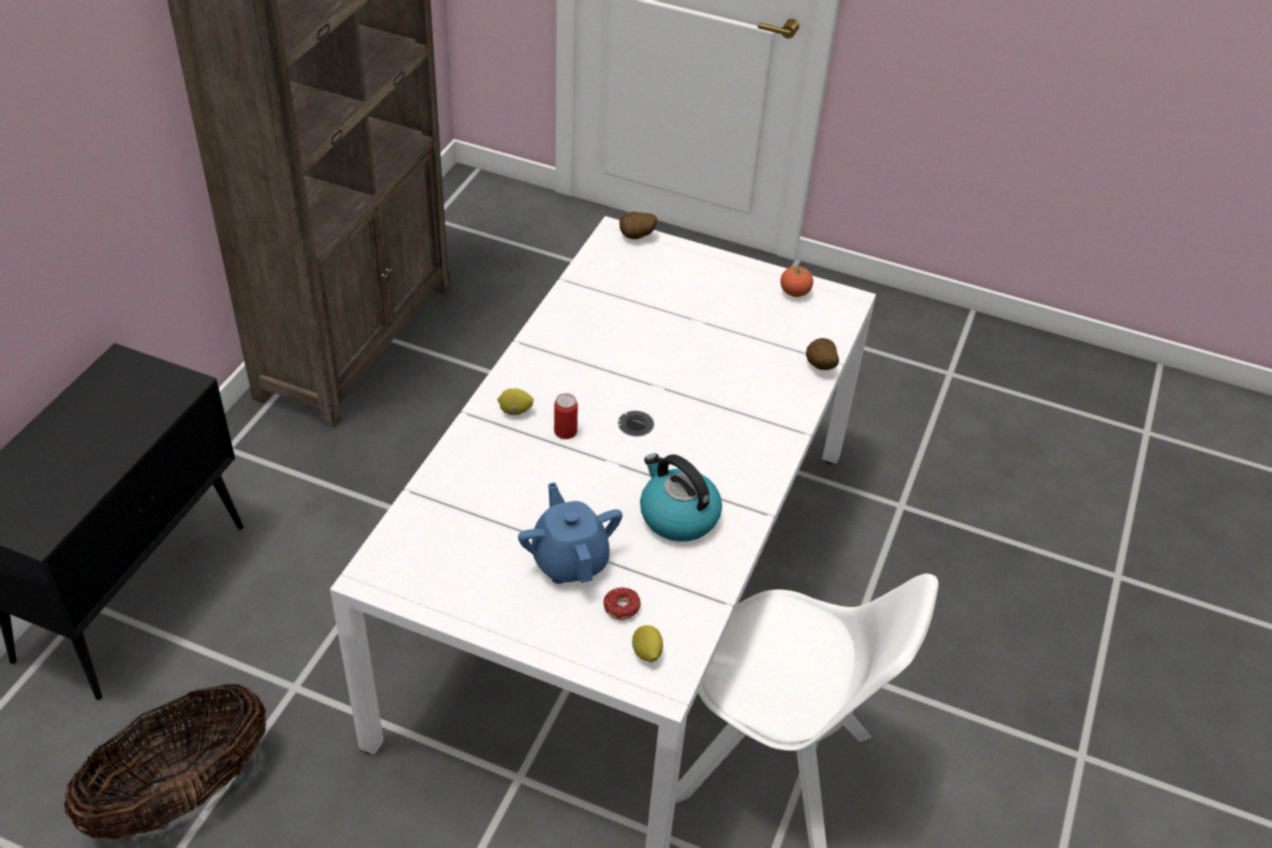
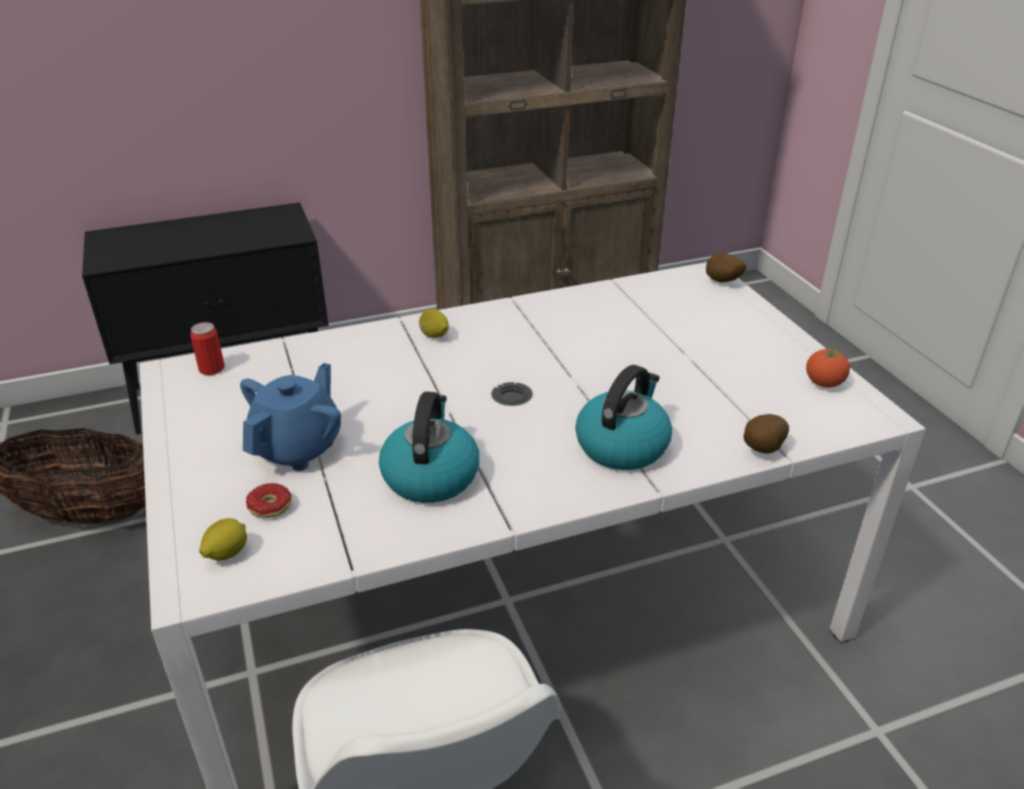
camera: 50 degrees right, 10 degrees down
can [554,393,578,439] -> can moved to [190,322,225,375]
none -> kettle [575,365,672,470]

